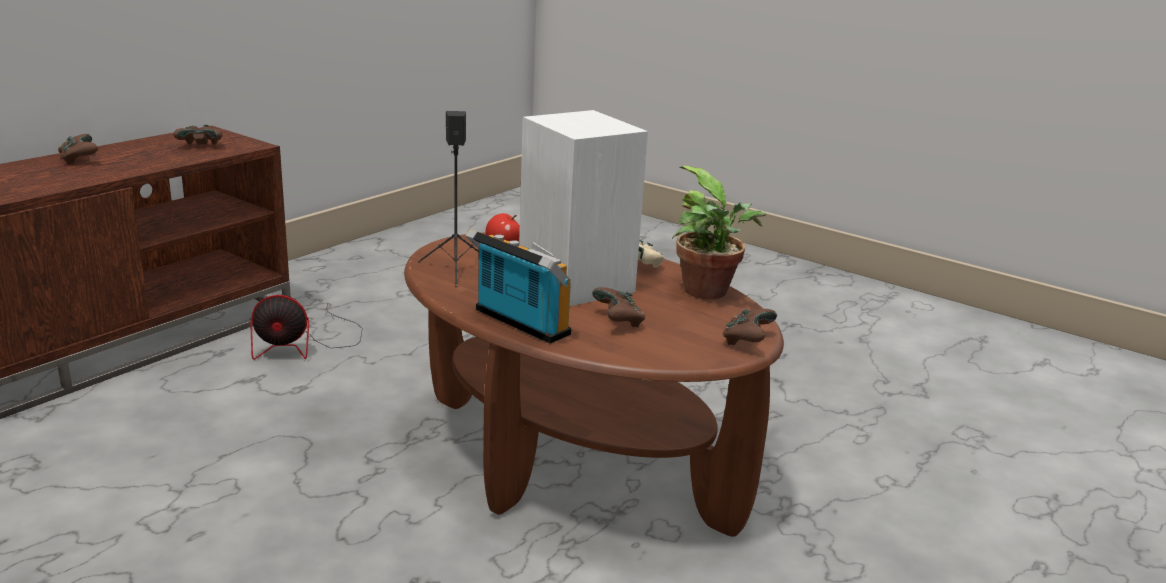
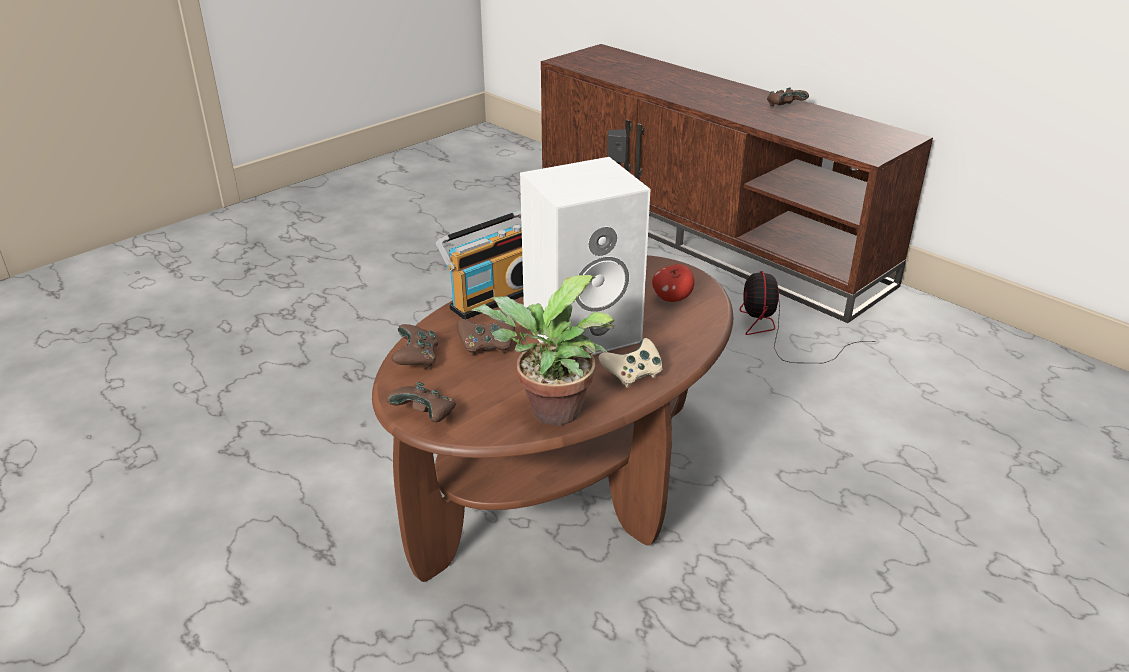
camera: 100 degrees right, 10 degrees up
brown game controller [174,125,222,145] -> brown game controller moved to [391,324,438,369]

